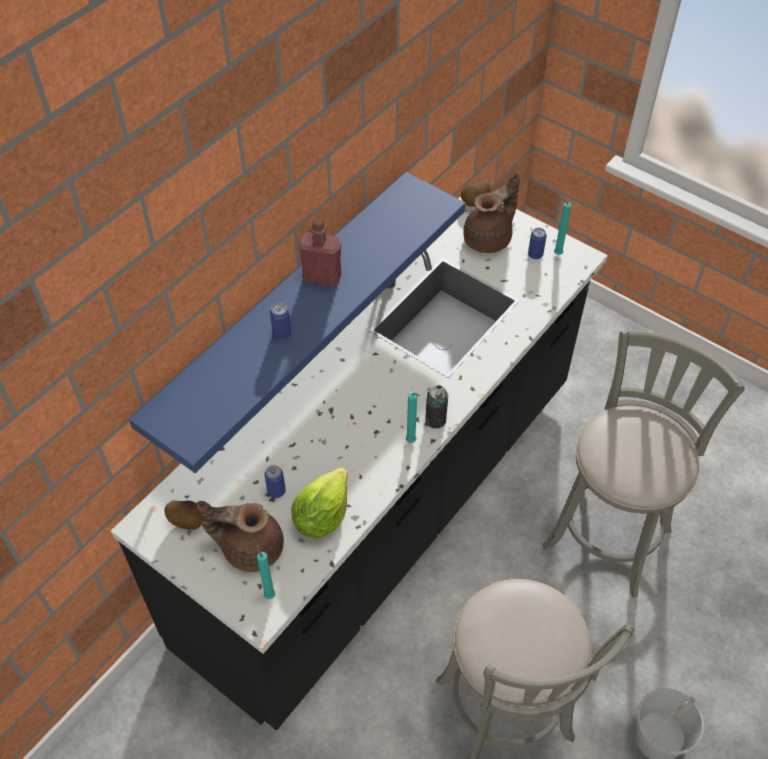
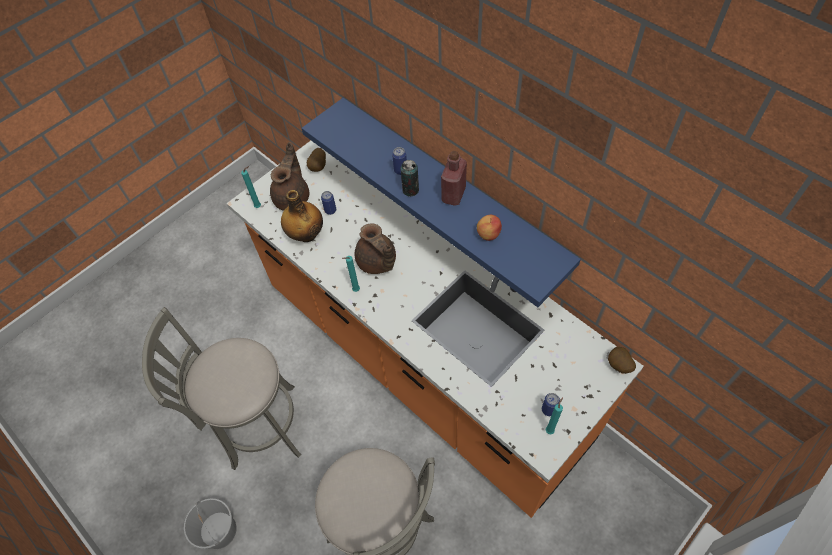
camera: 100 degrees right, 5 degrees up
black counter [111,196,608,731] -> orange counter [227,141,644,518]
lettuce [291,467,348,538] -> bottle [281,190,323,242]
can [425,385,448,429] -> can moved to [401,160,419,196]
brown teapot [463,173,520,253] -> brown teapot moved to [355,223,396,274]
none -> apple [477,215,502,241]

